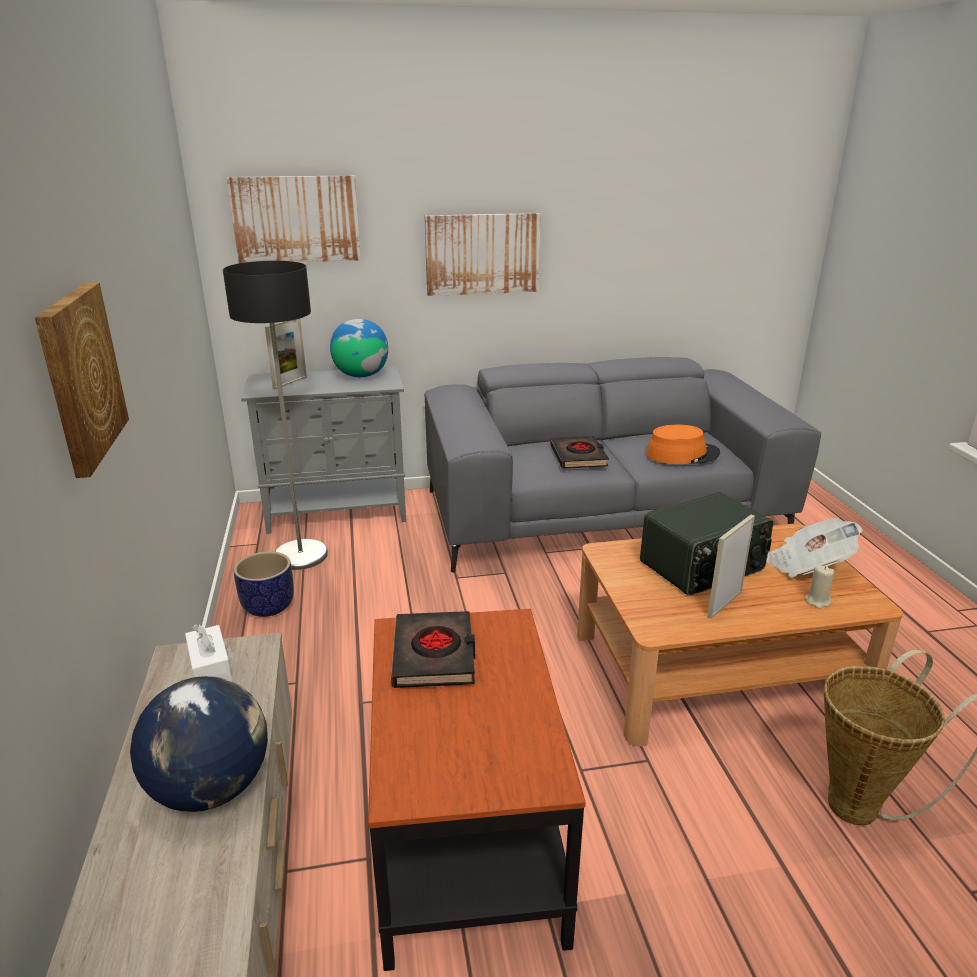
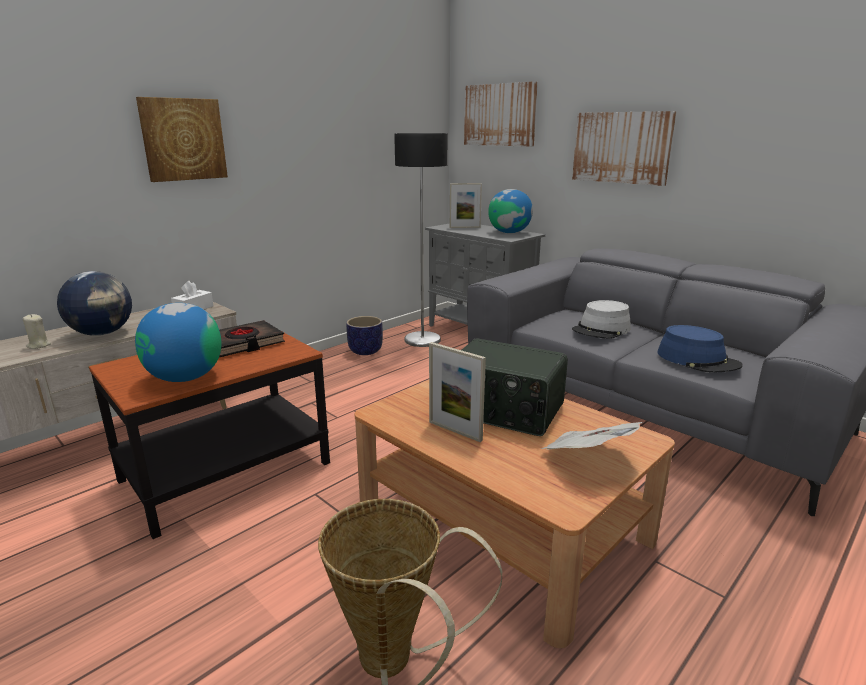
camera: 55 degrees right, 5 degrees down
black book [551,436,609,469] -> grey hat [572,300,631,339]
orange hat [646,424,720,464] -> blue hat [657,325,743,373]
picture frame [707,515,755,619] -> picture frame turned 150 degrees counterclockwise [429,342,486,442]
beige candle [805,565,834,609] -> beige candle moved to [22,314,51,349]
none -> globe [135,303,221,382]

